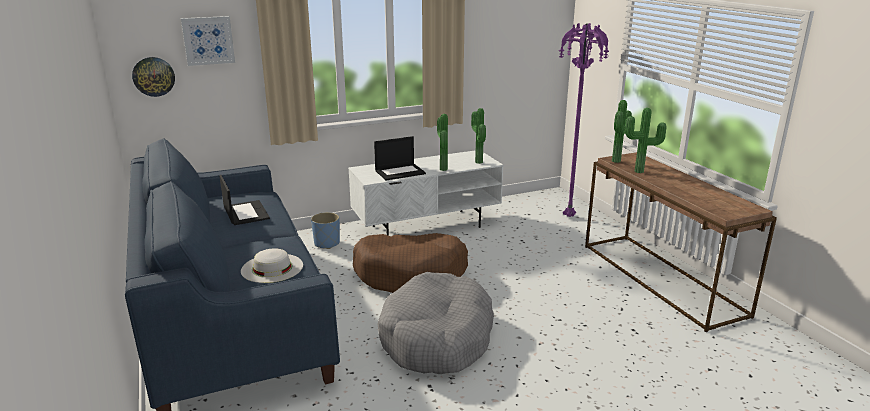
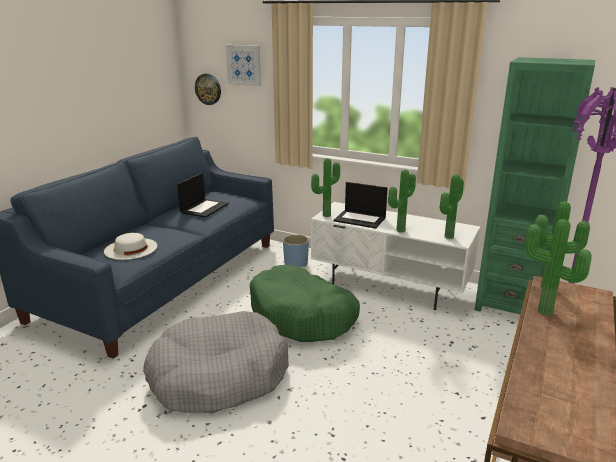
camera: 50 degrees right, 0 degrees up
brown dog bed [353,233,468,293] -> green dog bed [250,265,360,342]
none -> potted plant [311,158,340,217]
none -> green bookcase [475,57,595,314]

